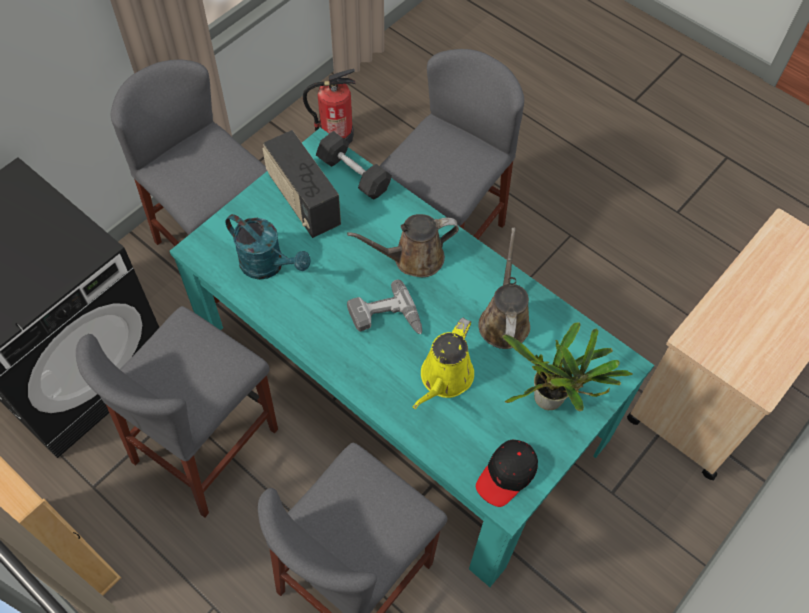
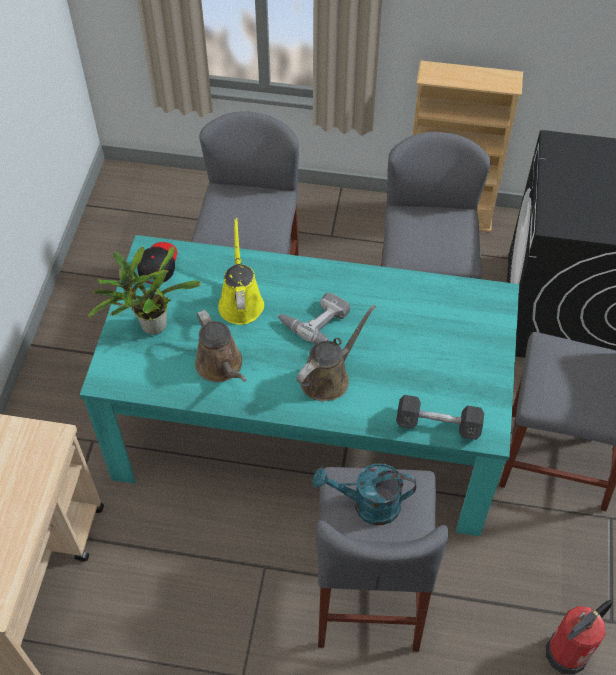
camera: 150 degrees right, 5 degrees down
turquoise watering can [225,214,311,280] -> turquoise watering can moved to [312,464,416,525]
radio [262,130,341,238] -> none

